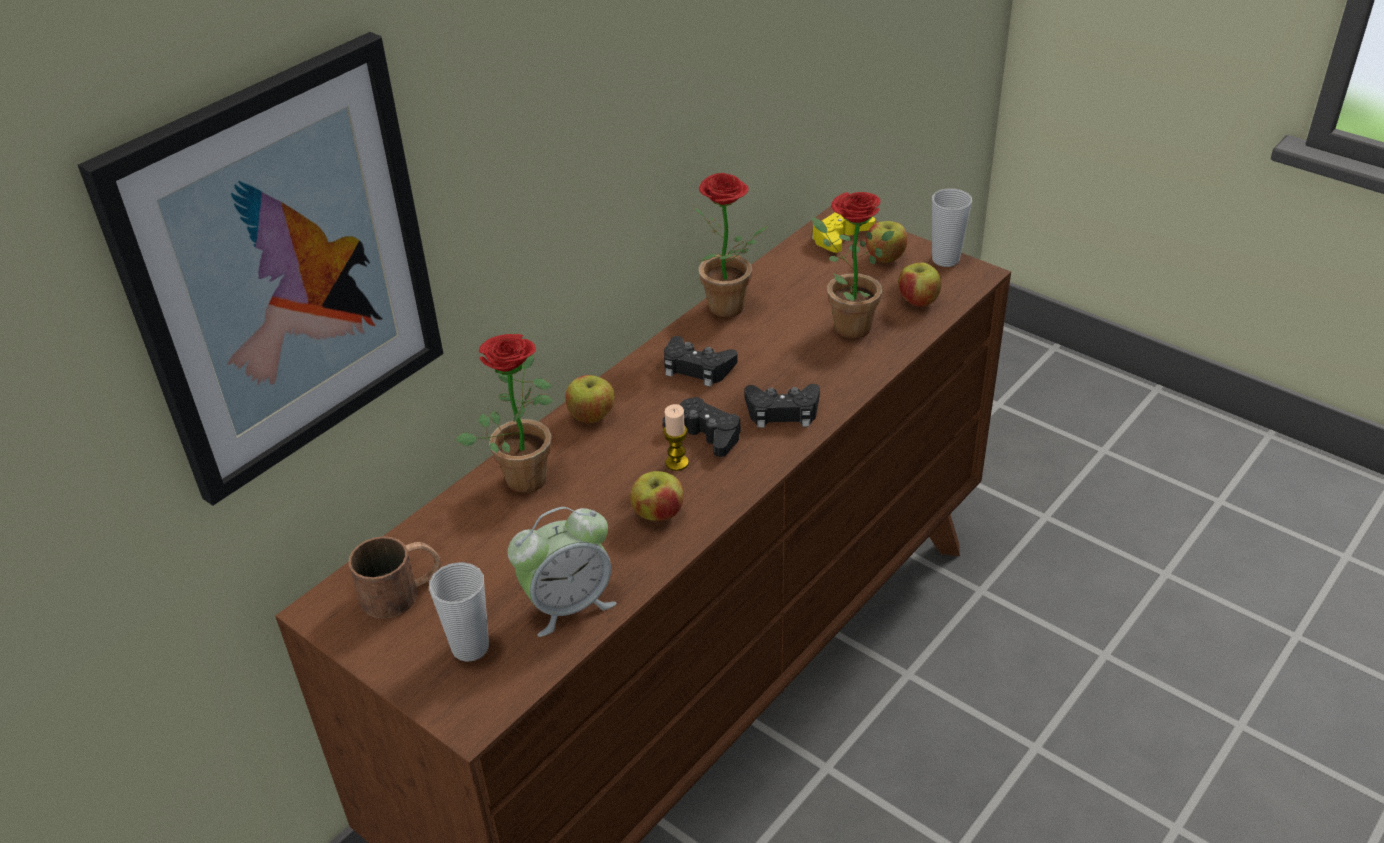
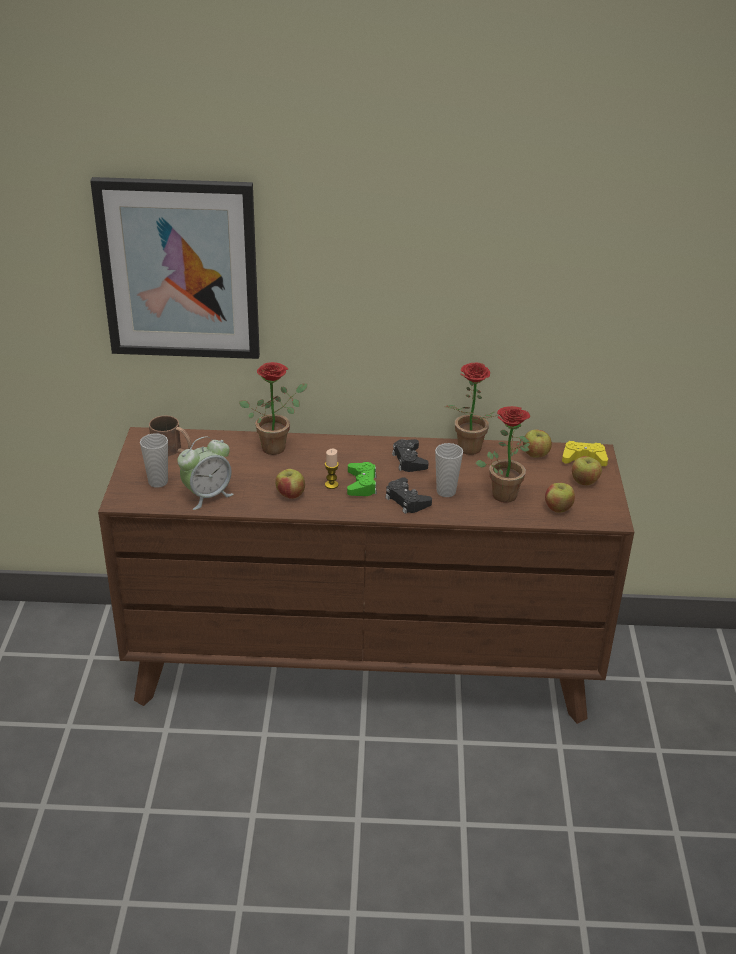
camera: 50 degrees right, 5 degrees down
alarm clock [508,507,617,637] -> alarm clock turned 60 degrees counterclockwise [177,436,234,510]
apple [565,375,615,423] -> apple moved to [523,430,552,458]
black game controller [663,397,741,457] -> green game controller [347,462,377,496]
cup [932,188,972,267] -> cup moved to [435,443,463,497]

